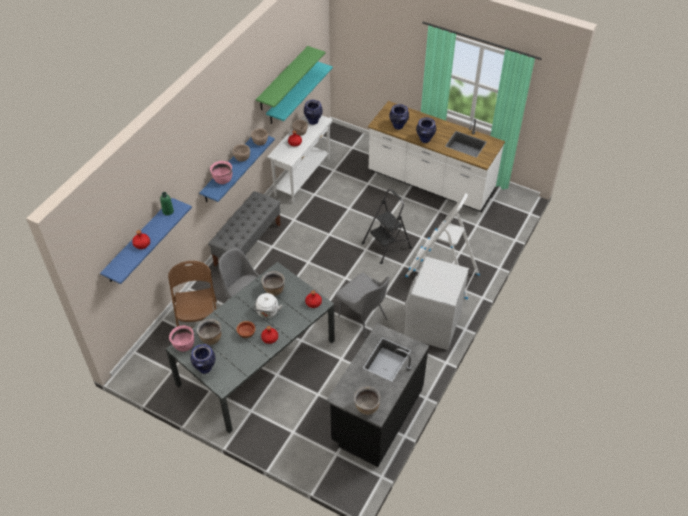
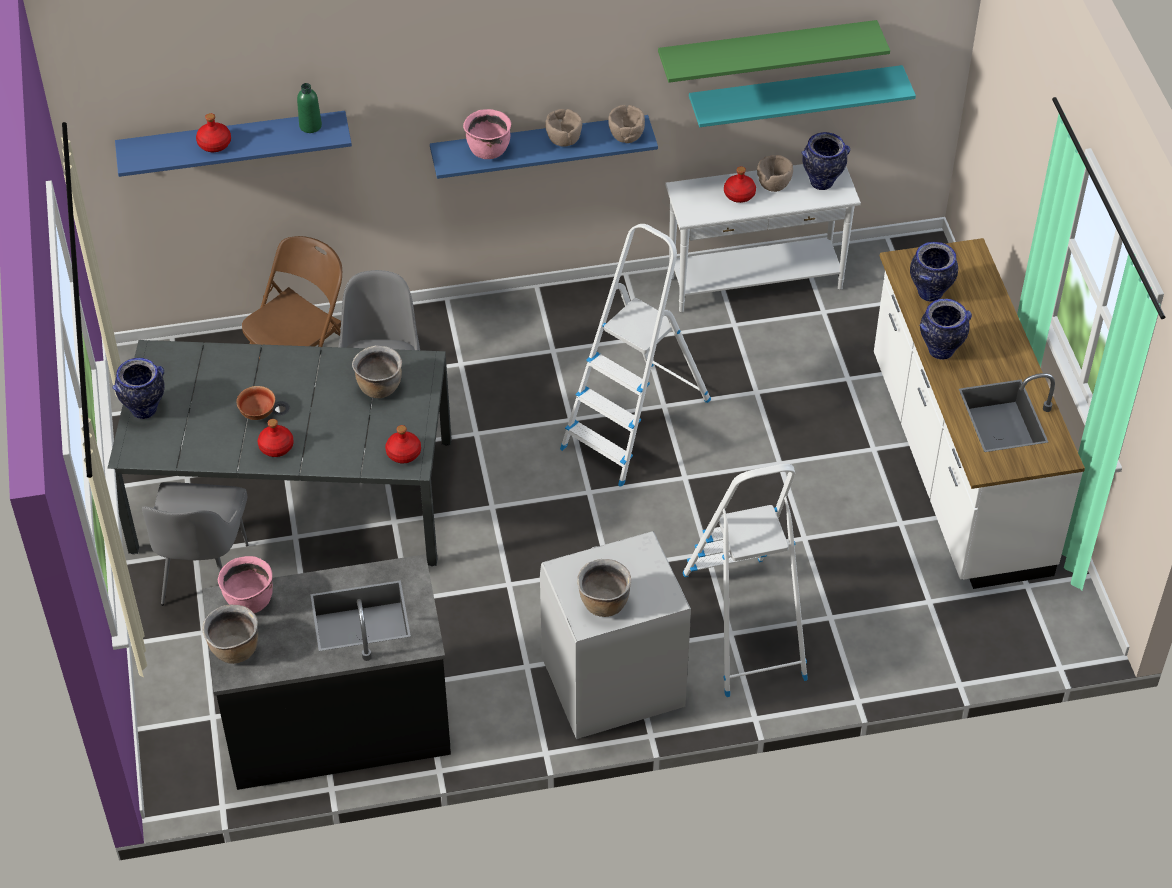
camera: 50 degrees right, 0 degrees up
pink cooking pot [169,325,194,352] -> pink cooking pot moved to [218,556,273,613]
brown cooking pot [197,319,221,345] -> brown cooking pot moved to [577,559,631,617]
grey bench [208,191,281,266] -> none
white kettle [254,293,283,318] -> none
grey chair [336,273,390,338] -> grey chair moved to [142,482,248,606]
black step ladder [361,189,412,264] -> none
none -> white step ladder [560,224,711,487]

